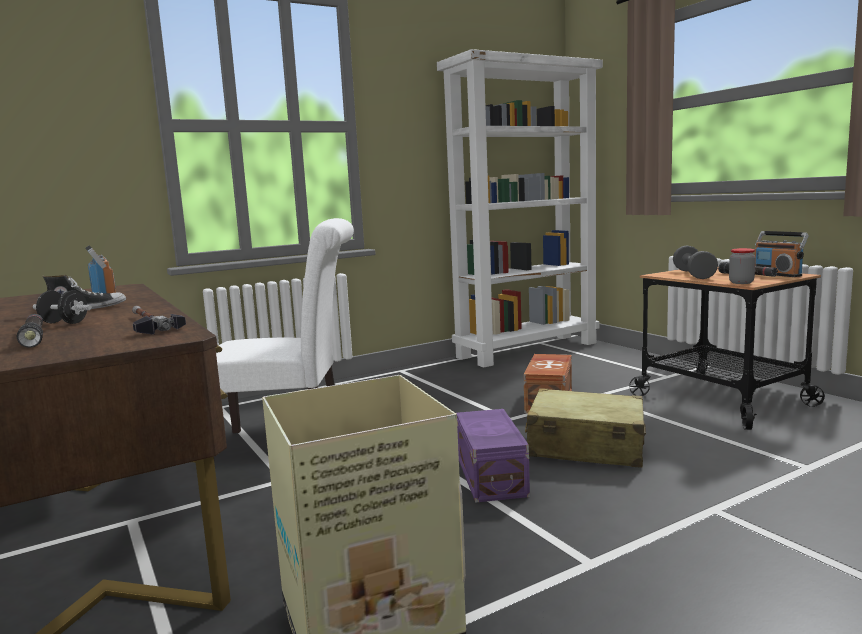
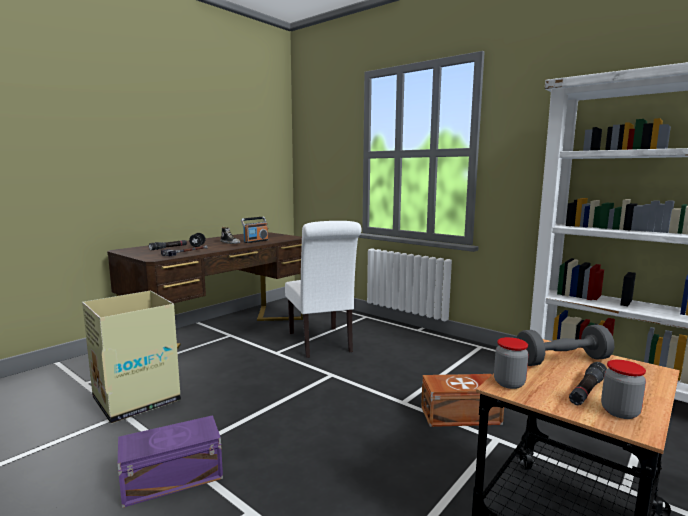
camera: 70 degrees right, 0 degrees up
purple storage box [456,409,530,503] -> purple storage box moved to [118,415,223,508]
beige suitcase [525,388,646,468] -> none
radio [754,231,809,277] -> jar [601,360,646,419]

